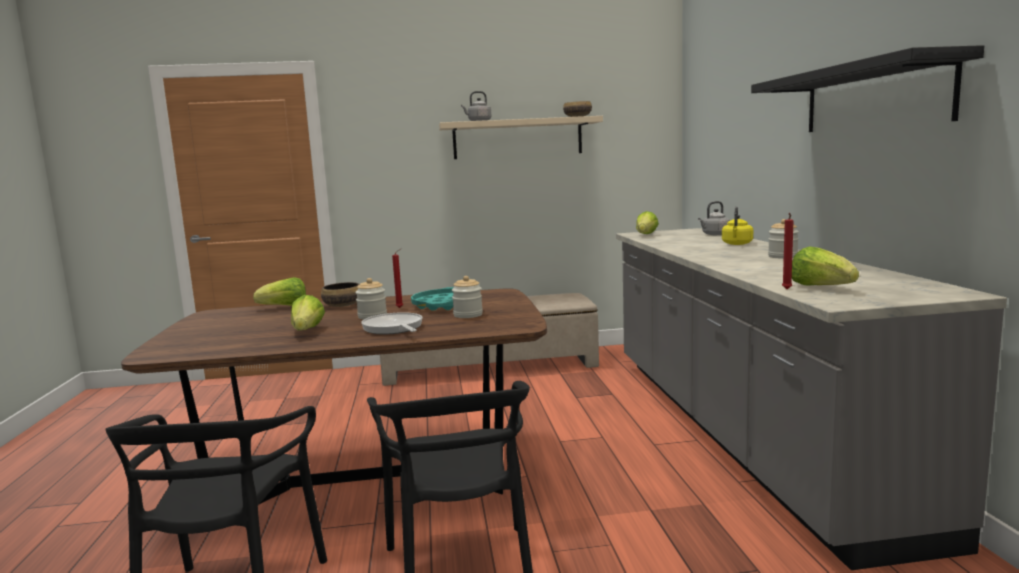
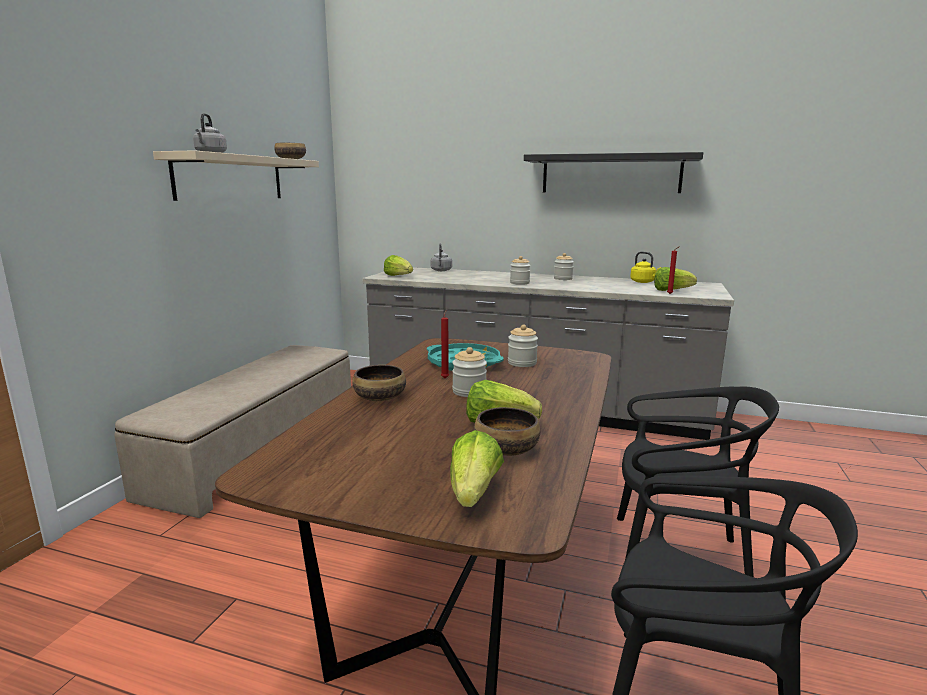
camera: 65 degrees left, 5 degrees up
lettuce [253,277,306,306] -> lettuce moved to [450,430,504,507]
frying pan [361,312,423,335] -> none
yellow kettle [722,207,753,245] -> yellow kettle moved to [630,252,661,283]
none -> bowl [474,407,540,456]
none -> jar [510,256,531,285]

